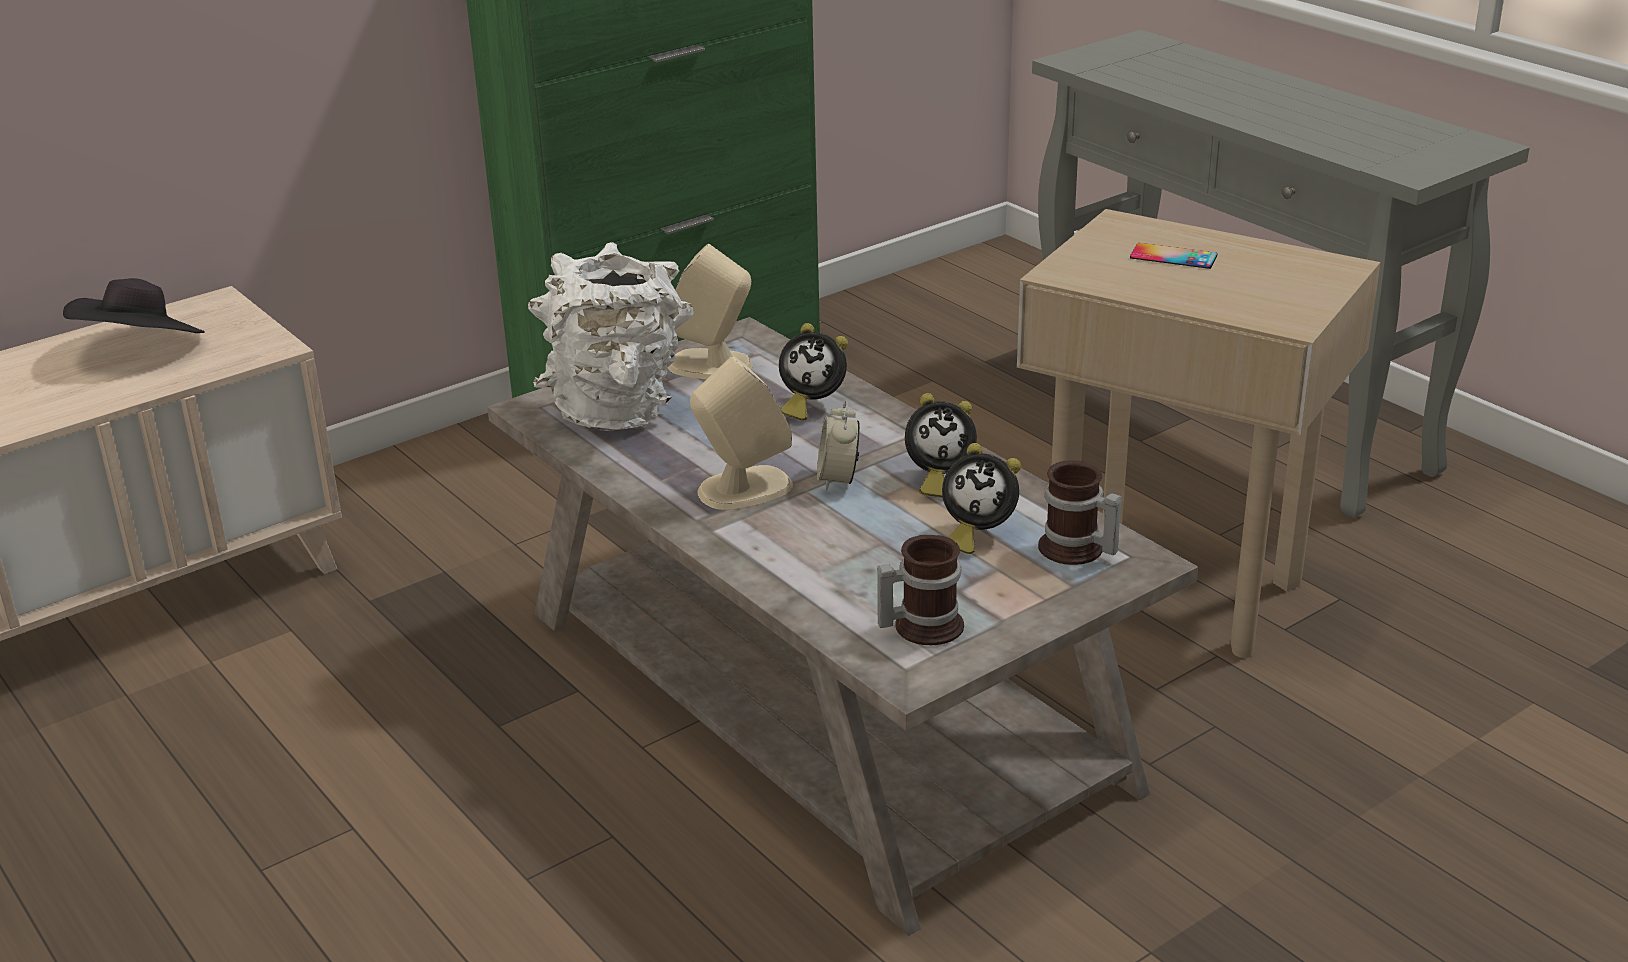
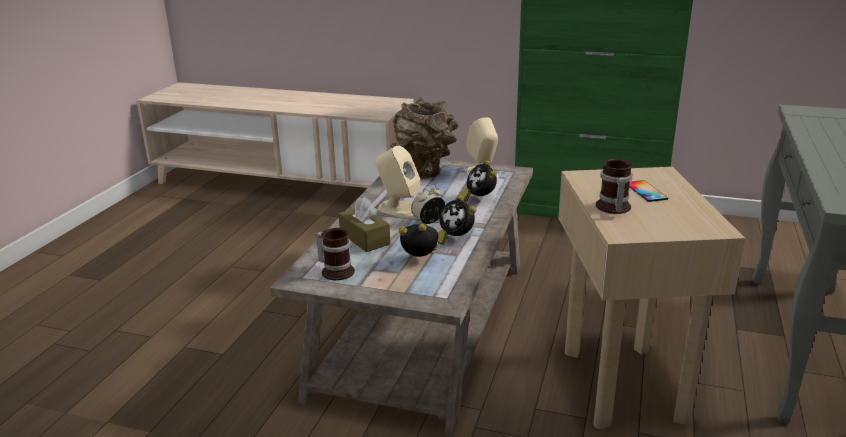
camera: 55 degrees right, 5 degrees down
black hat [63,278,205,333] -> none
white vase [528,242,694,431] -> brown vase [390,98,458,179]
alarm clock [942,443,1021,554] -> alarm clock turned 120 degrees clockwise [399,224,438,257]
mug [1038,460,1122,565] -> mug moved to [596,158,633,214]
none -> brown tissue box [339,197,390,252]

